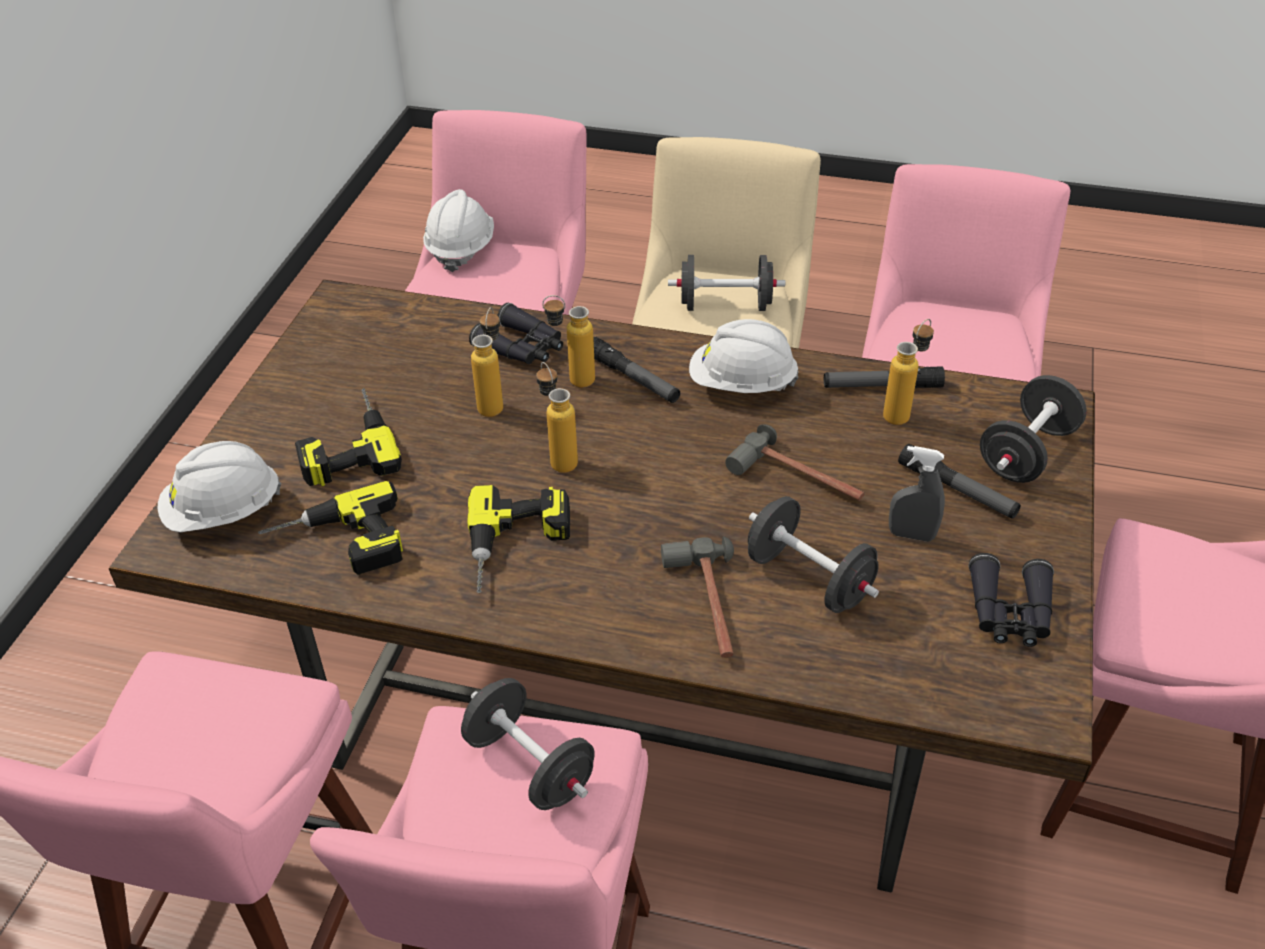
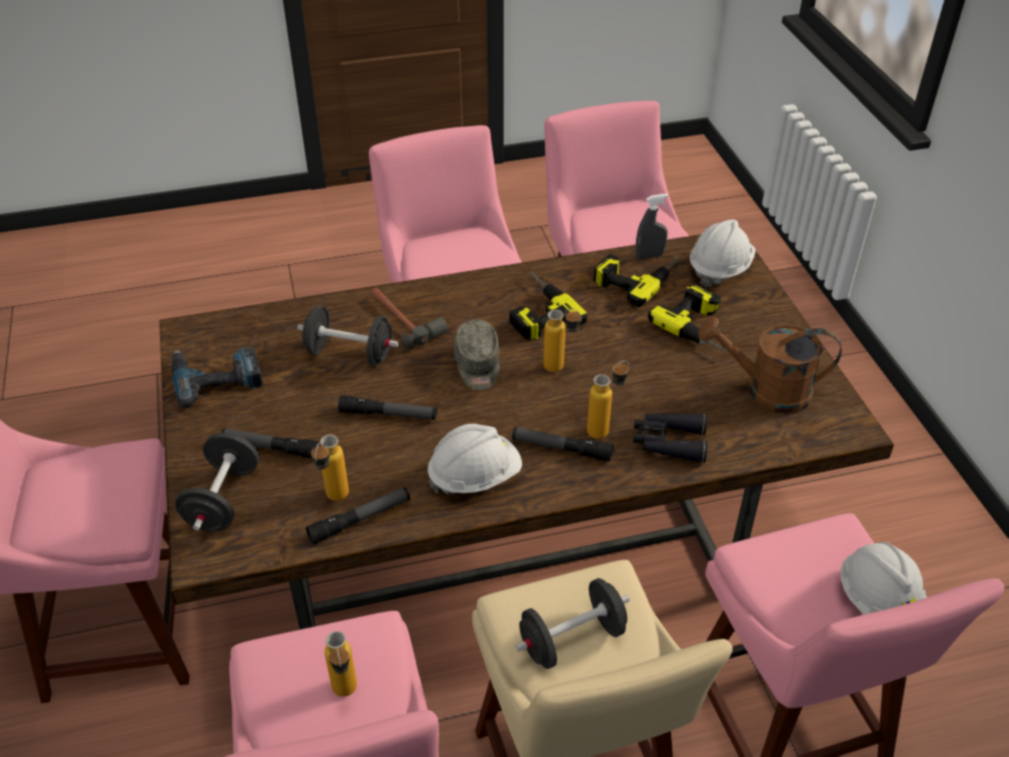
camera: 150 degrees right, 0 degrees up
black dumbbell [461,678,595,810] -> none
bottle [471,307,503,417] -> bottle moved to [325,631,357,697]
hammer [725,424,865,501] -> flashlight [338,395,437,420]
grey spray bottle [889,446,945,542] -> grey spray bottle moved to [636,194,669,259]
black binoculars [969,553,1054,647] -> power drill [171,346,263,408]
none -> grey cap [454,320,500,390]
none -> brown watering can [698,316,841,414]

